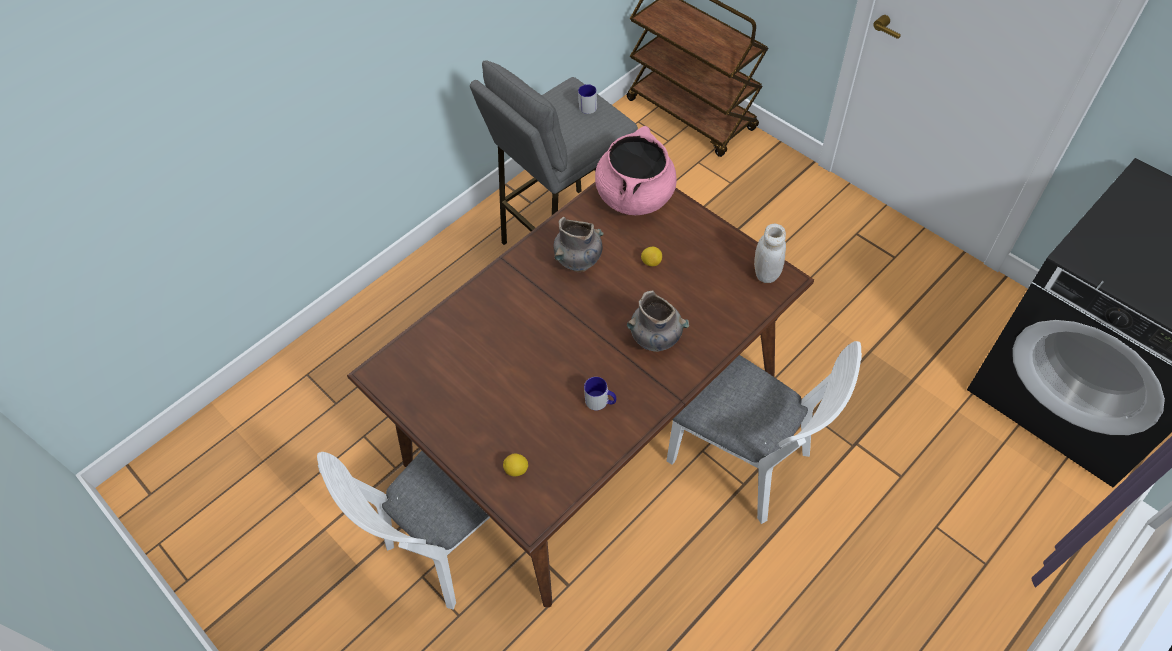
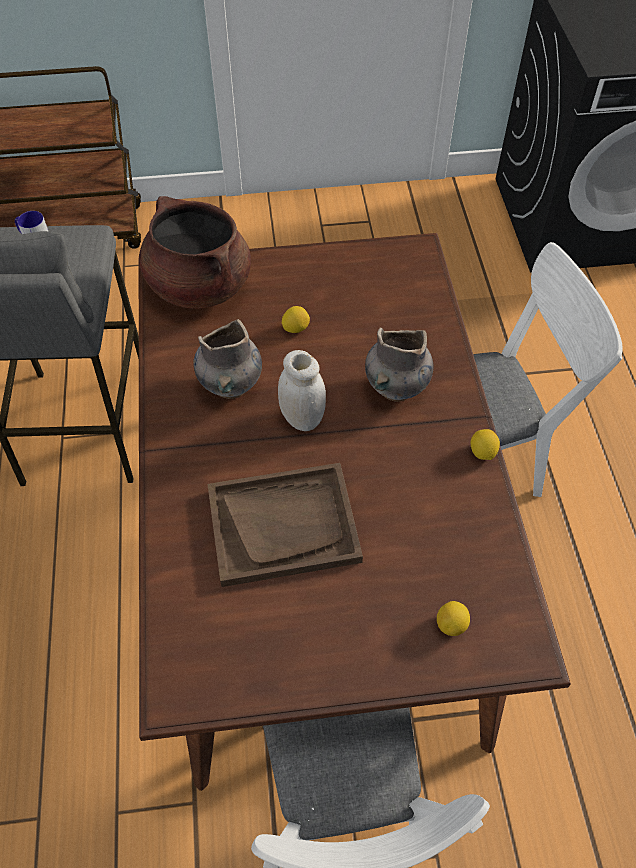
camera: 55 degrees left, 0 degrees up
mug [584,377,616,410] -> none
pink cooking pot [595,126,677,215] -> brown cooking pot [139,196,251,309]
white jar [754,224,786,283] -> white jar moved to [278,350,326,431]
none -> brown tray [207,463,363,587]
none -> lemon [471,429,500,460]

